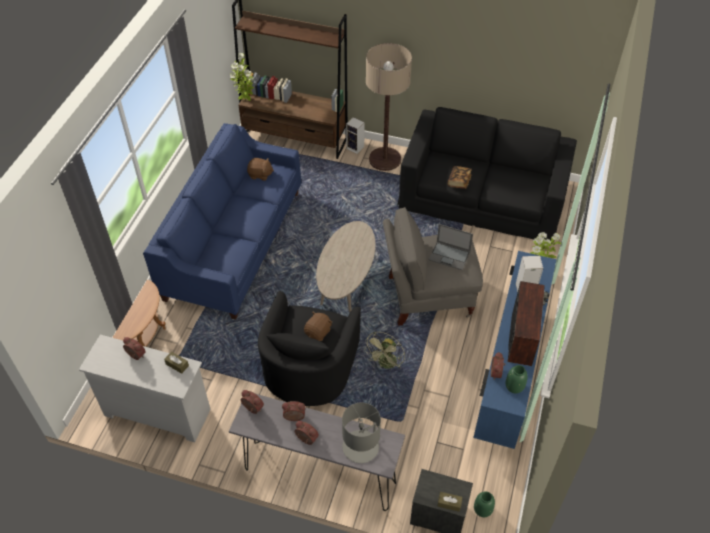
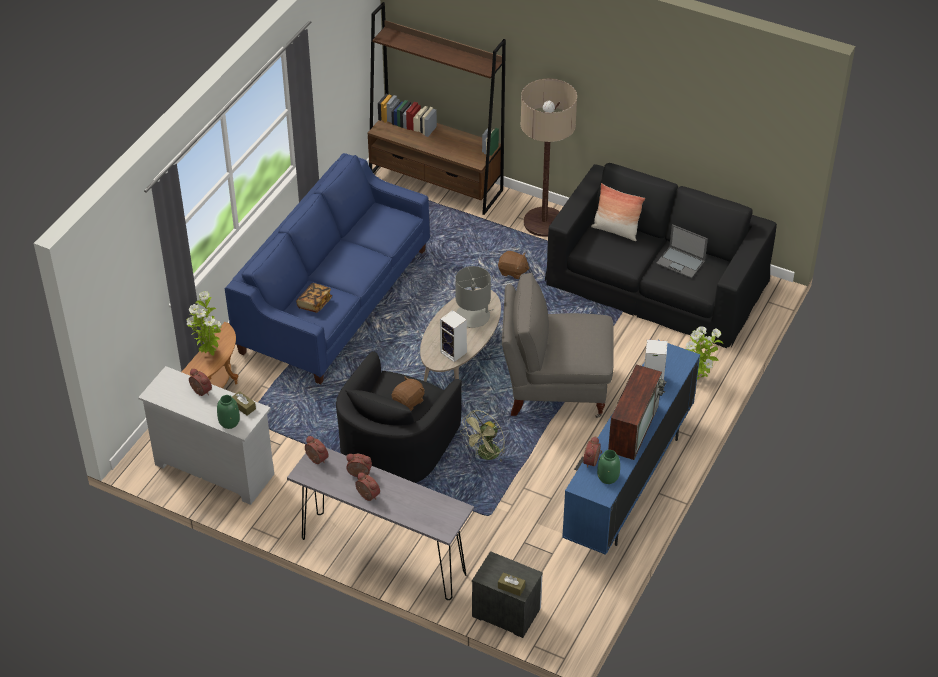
camera: 10 degrees right, 5 degrees down
potted plant [230,53,254,101] -> potted plant moved to [187,291,222,356]
brown plush toy [247,158,274,181] -> brown plush toy moved to [498,251,530,279]
grey table lamp [342,402,381,463] -> grey table lamp moved to [455,266,494,328]
speaker [346,117,365,154] -> speaker moved to [440,310,467,362]
laptop [429,224,473,270] -> laptop moved to [656,224,708,278]
book [448,166,472,189] -> book moved to [296,283,332,313]
green vase [474,491,495,517] -> green vase moved to [217,395,240,429]
none -> pillow [591,183,645,241]

